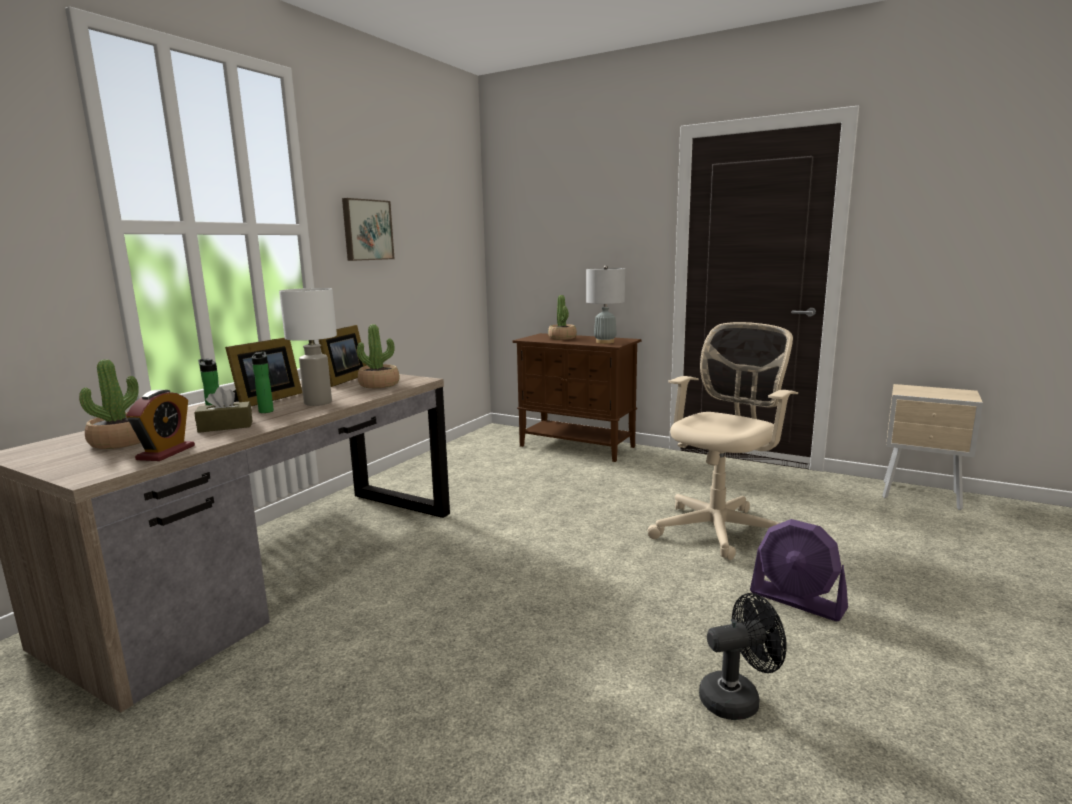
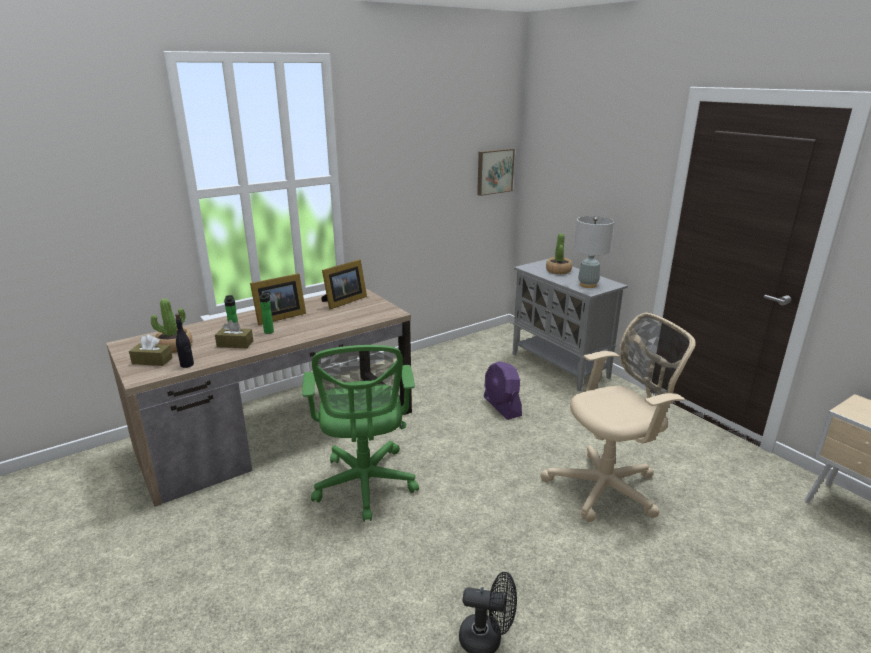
camera: 25 degrees right, 10 degrees up
alarm clock [126,390,195,461] -> black bottle [175,314,194,368]
white table lamp [279,288,337,406] -> none
picture [342,198,395,261] -> picture moved to [477,148,515,196]
potted plant [357,324,399,388] -> none
brown cabinet [513,333,641,462] -> grey cabinet [512,259,628,391]
purple fan [750,519,848,621] -> purple fan moved to [484,361,522,420]
none -> brown tissue box [129,335,173,366]
none -> green office chair [302,345,419,522]

